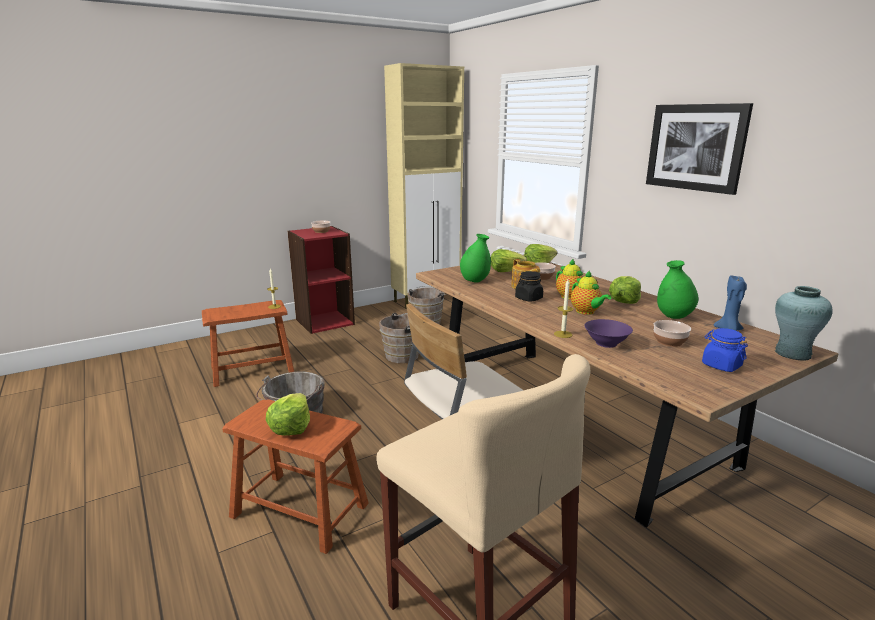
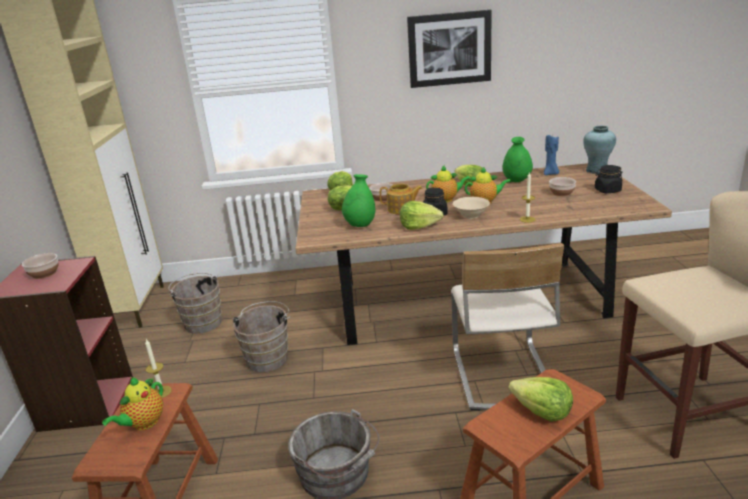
camera: 60 degrees left, 5 degrees up
purple bowl [584,319,633,348] -> none
blue jar [702,328,748,372] -> black jar [595,165,622,193]
none -> teapot [102,377,163,430]
none -> lettuce [400,201,443,230]
none -> beige bowl [453,197,490,219]

